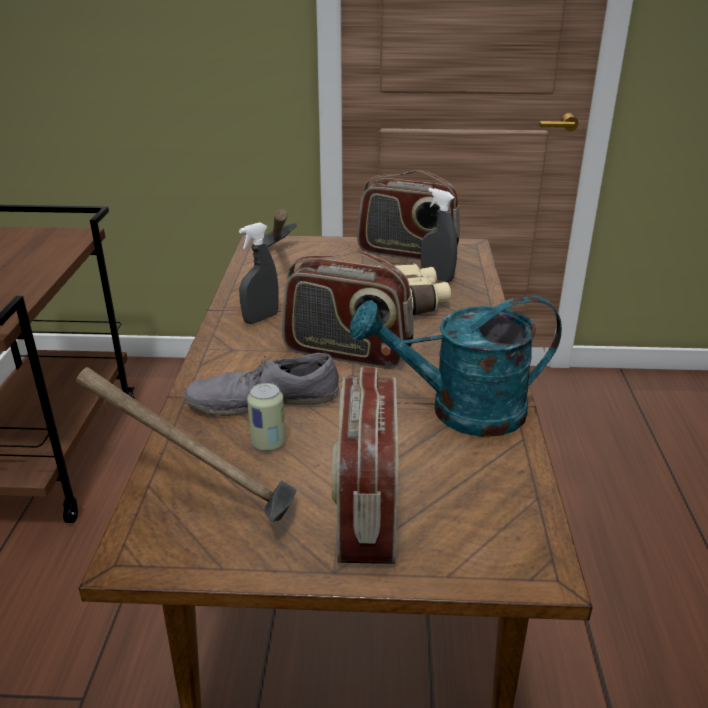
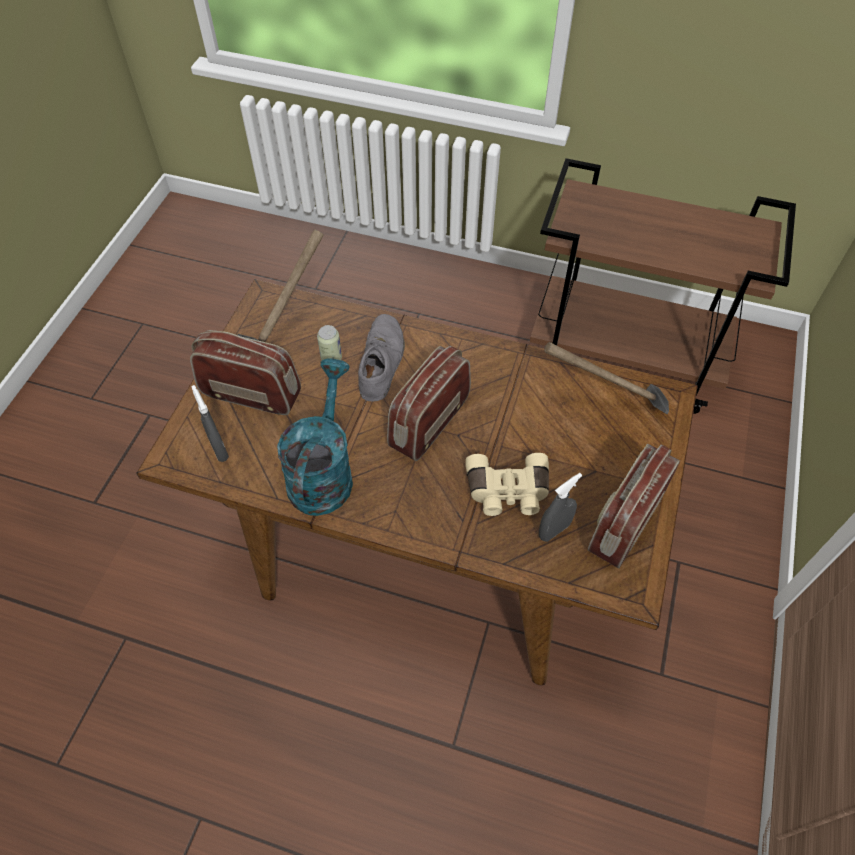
camera: 105 degrees right, 25 degrees up
grey spray bottle [239,222,279,324] -> grey spray bottle moved to [191,385,229,462]

